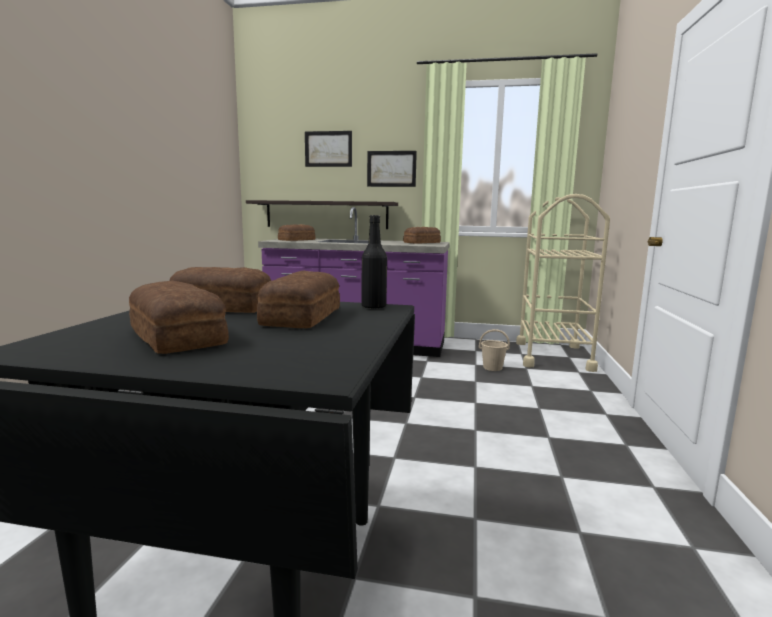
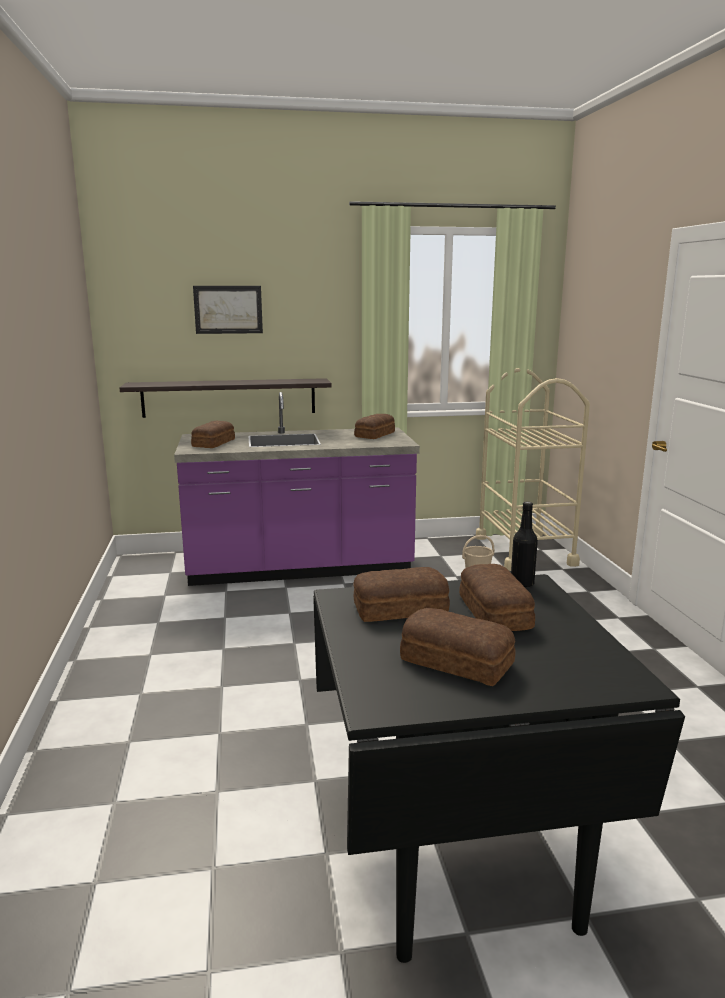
camera: 20 degrees left, 5 degrees up
picture [367,151,417,187] -> none

